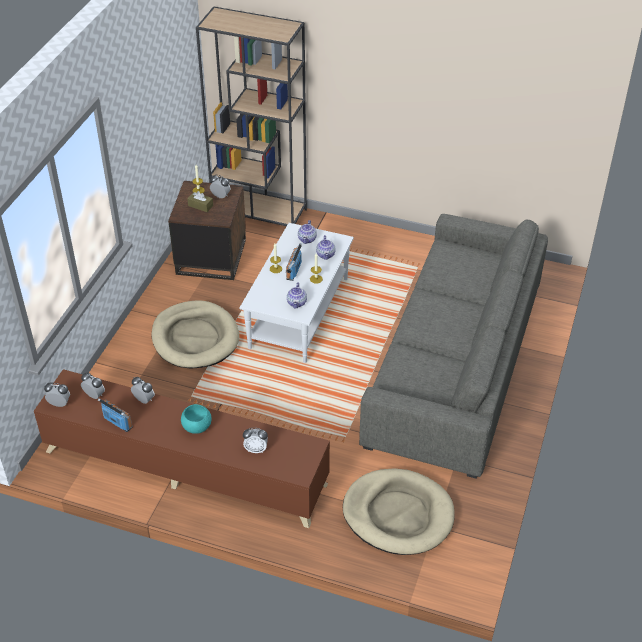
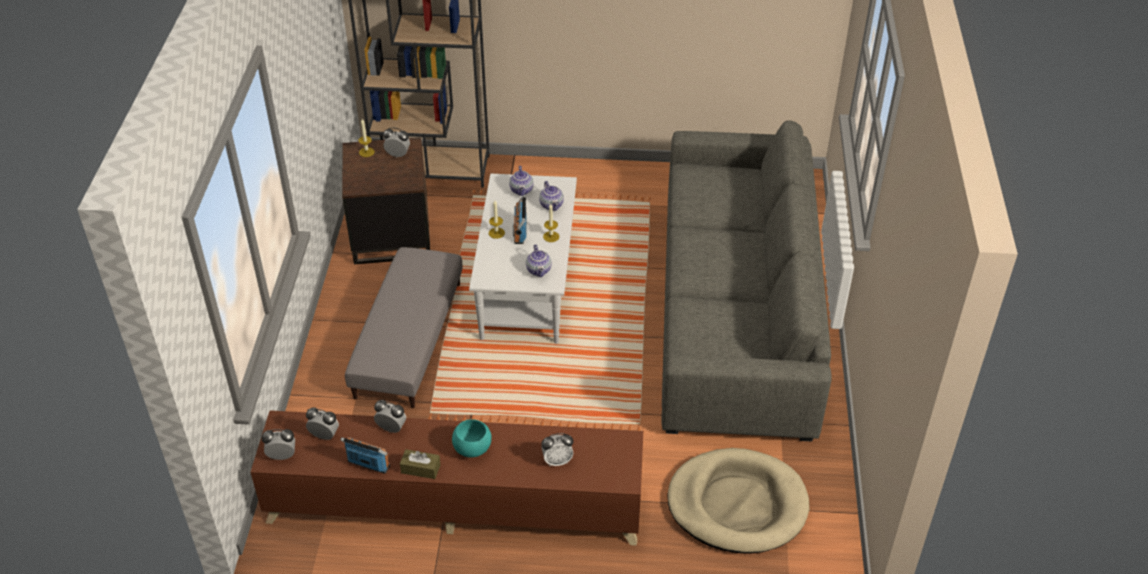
camera: 15 degrees left, 0 degrees up
beige dog bed [151,300,240,368] -> grey ottoman [345,247,462,408]
brown tissue box [187,191,213,212] -> brown tissue box moved to [400,449,441,479]

